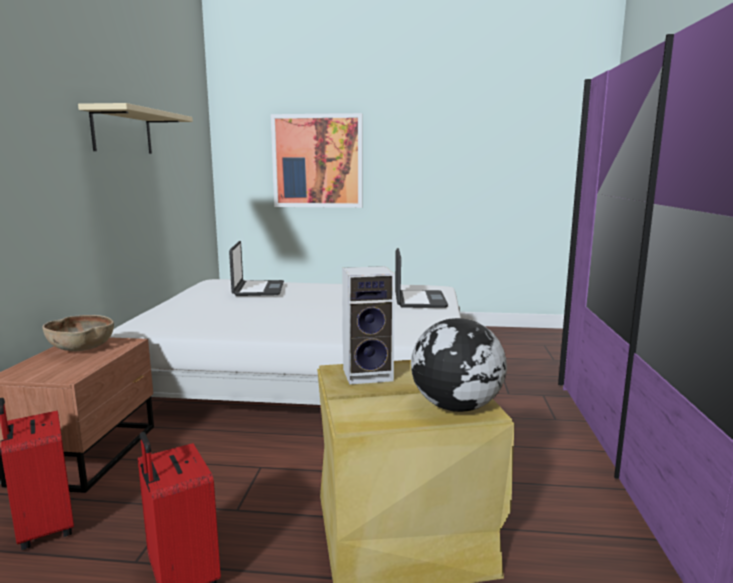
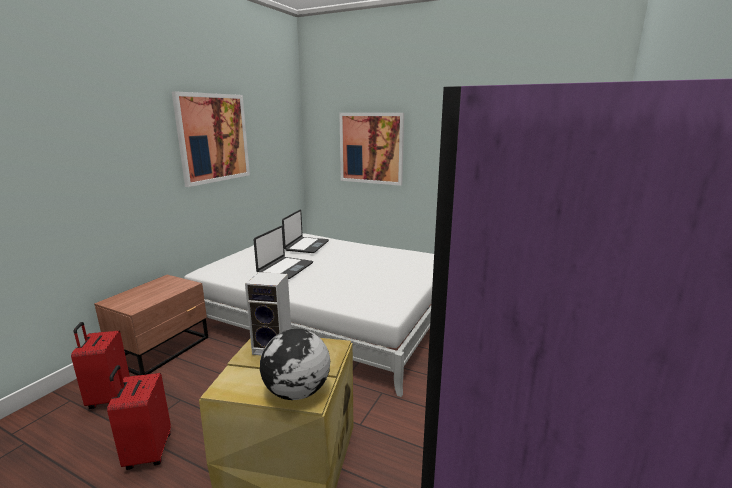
camera: 20 degrees right, 5 degrees up
brown bowl [42,315,114,352] -> none
beige shelf [78,103,193,154] -> picture [172,91,250,187]
laptop [395,248,448,308] -> laptop moved to [254,226,313,279]

